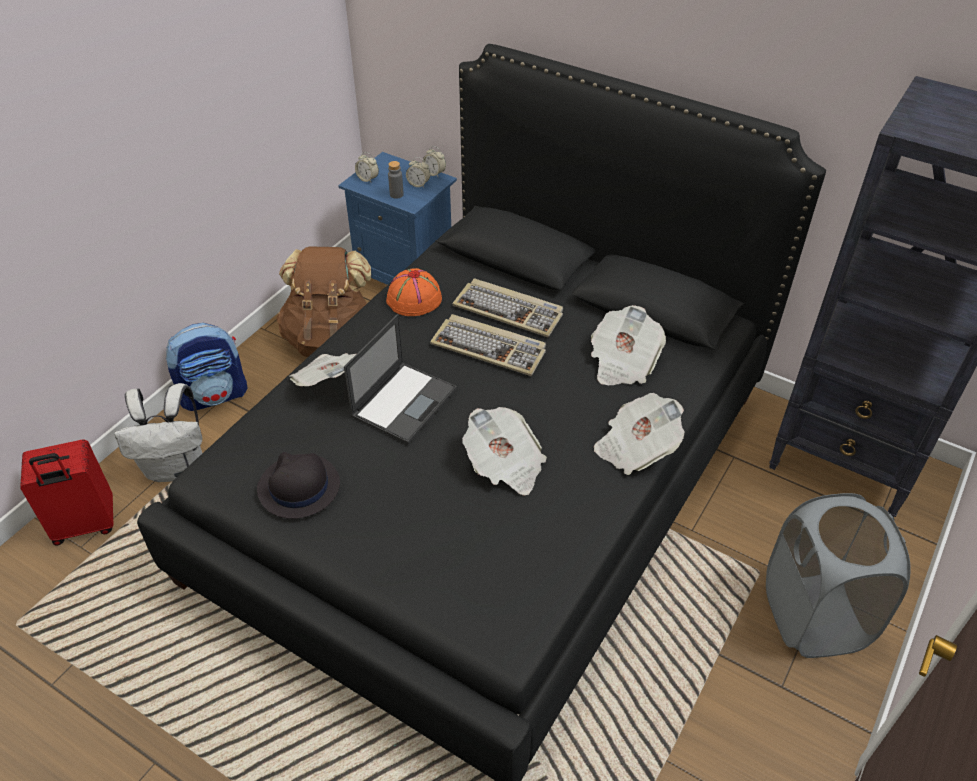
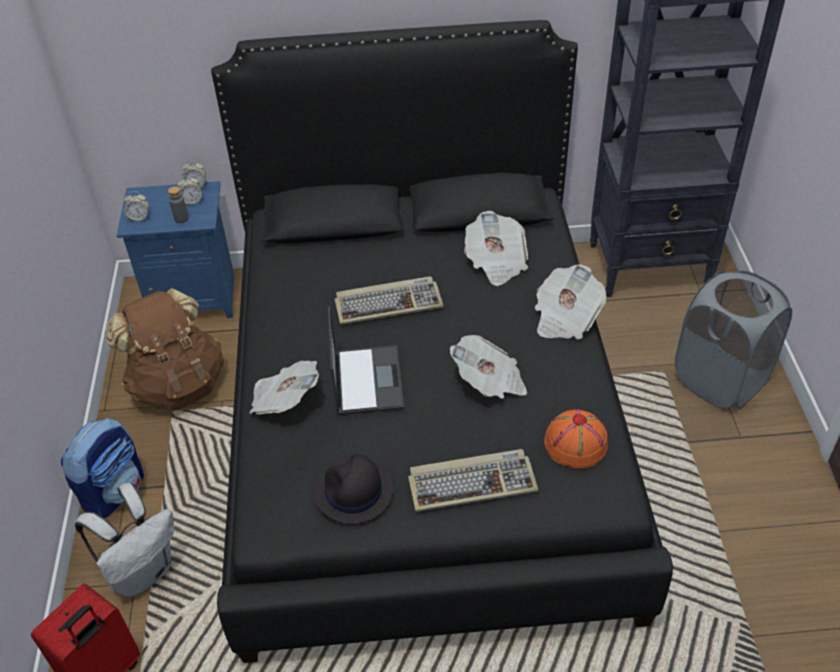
camera: 35 degrees left, 0 degrees up
orange hat [386,268,442,316] -> orange hat moved to [544,409,608,469]
keyboard [452,278,563,337] -> keyboard moved to [408,449,539,512]

